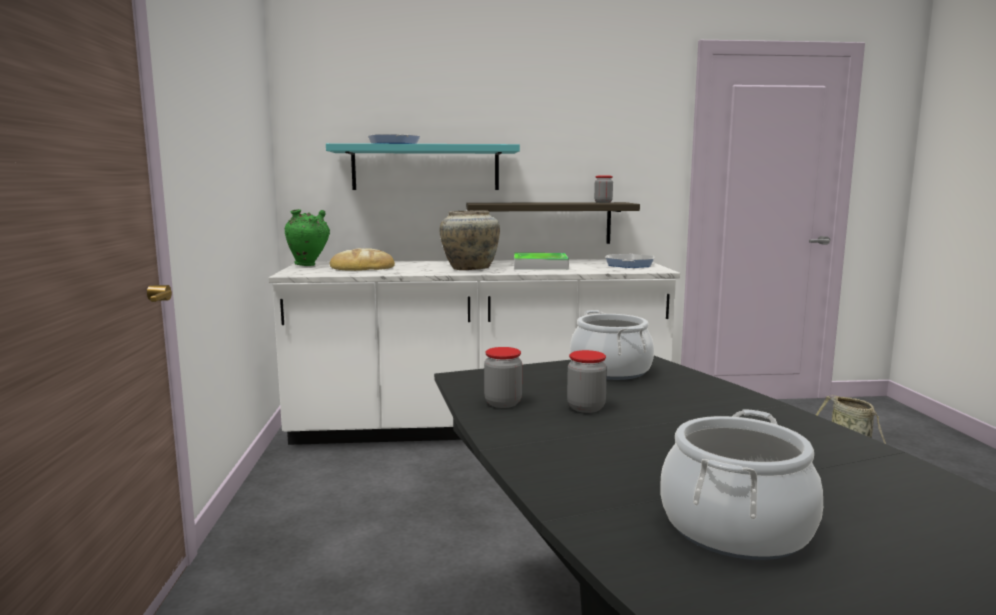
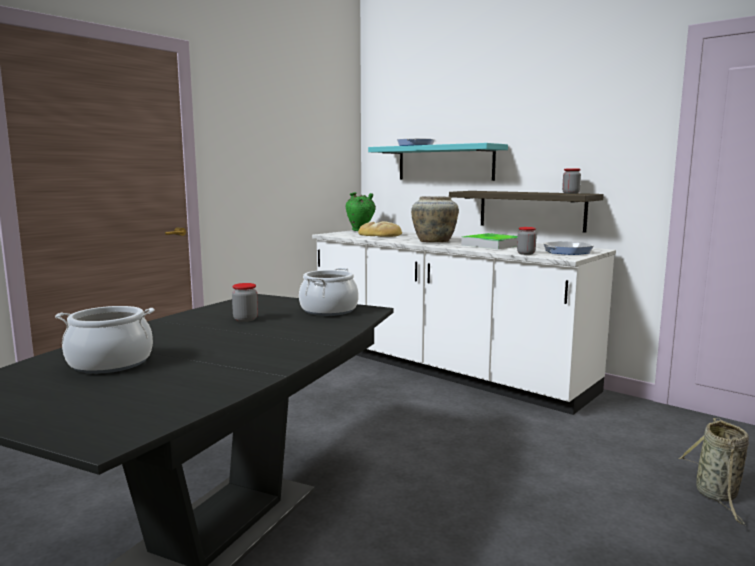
camera: 45 degrees right, 0 degrees up
jar [484,347,522,408] -> jar moved to [517,227,537,255]

